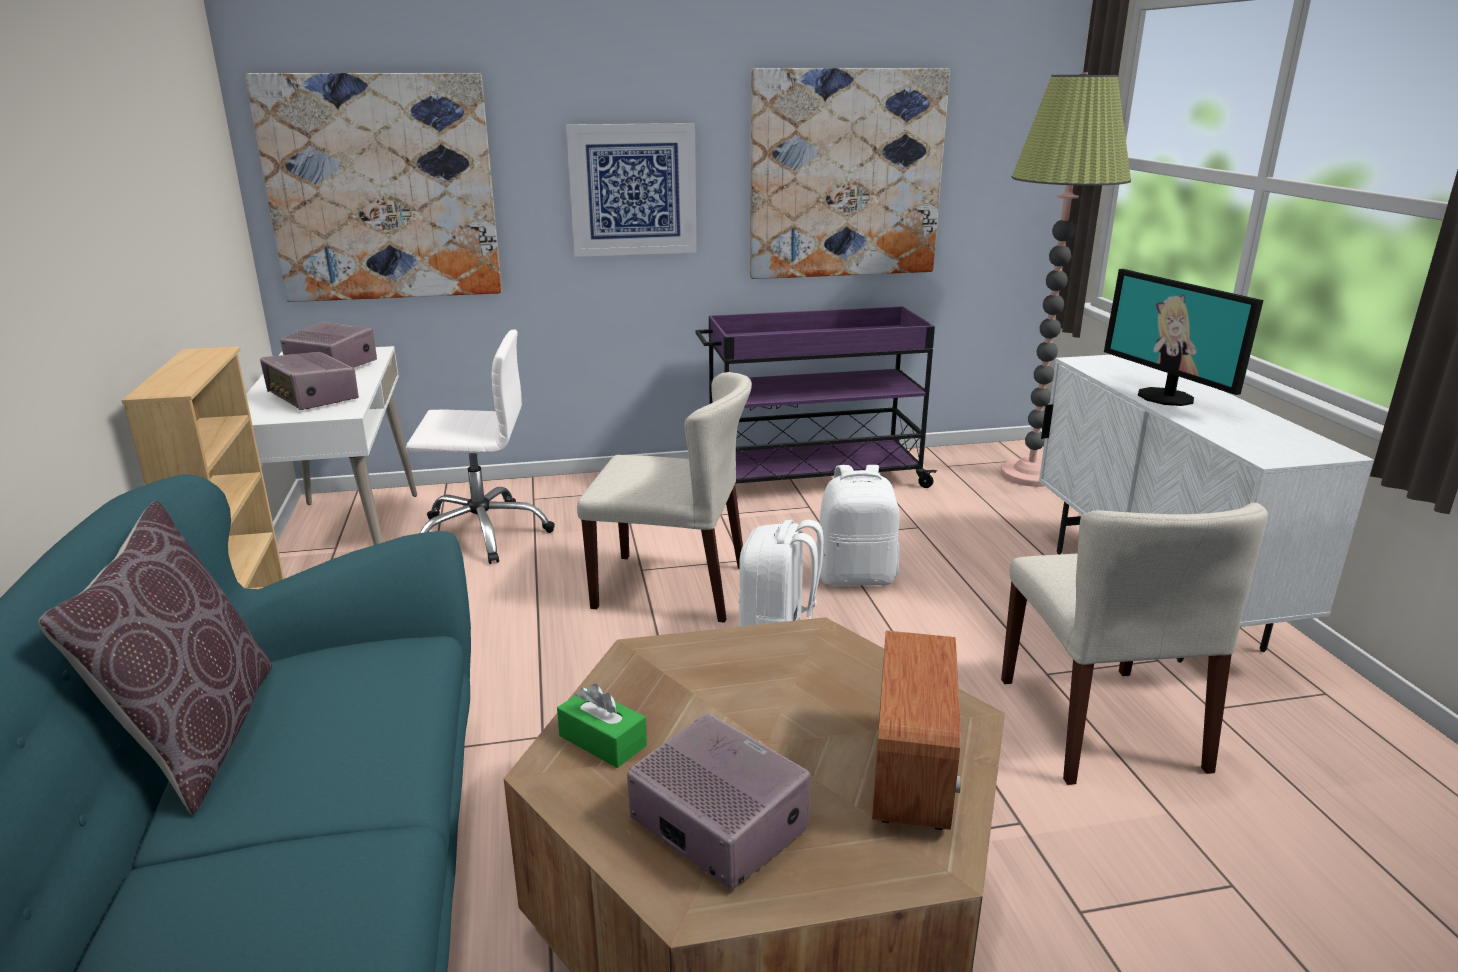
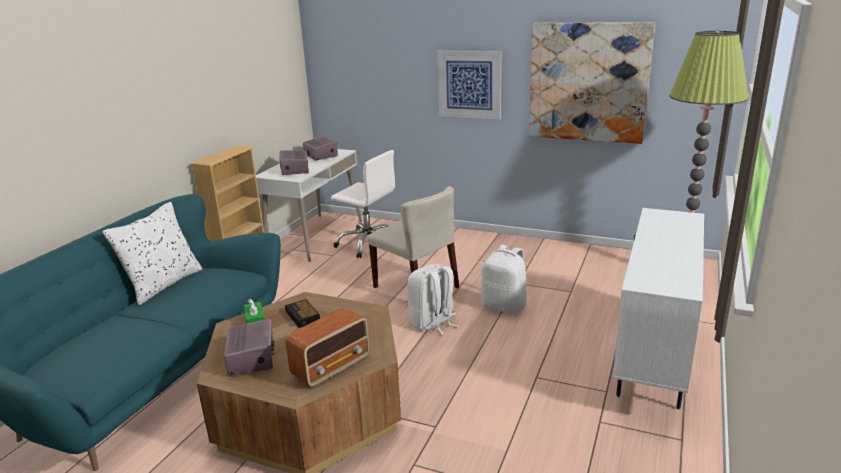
camera: 35 degrees right, 0 degrees up
brown pillow [38,501,272,814] -> white pillow [102,202,203,305]
picture [245,73,502,302] -> none
purple cart [695,306,937,488] -> none
beige chair [1001,503,1268,785] -> none
monitor [1104,269,1263,406] -> none
none -> alarm clock [285,299,320,328]

